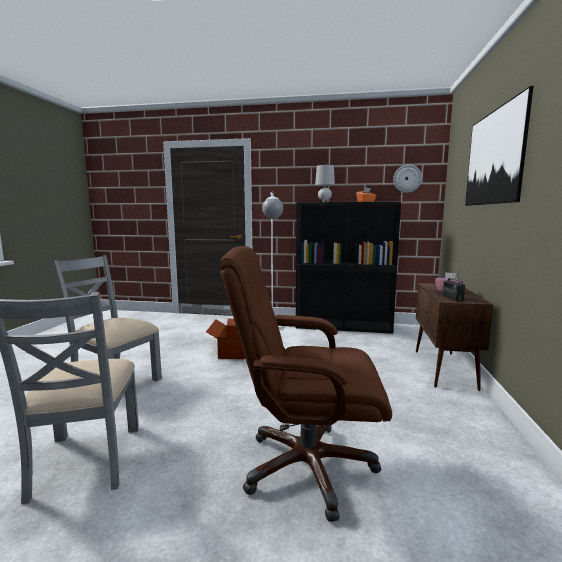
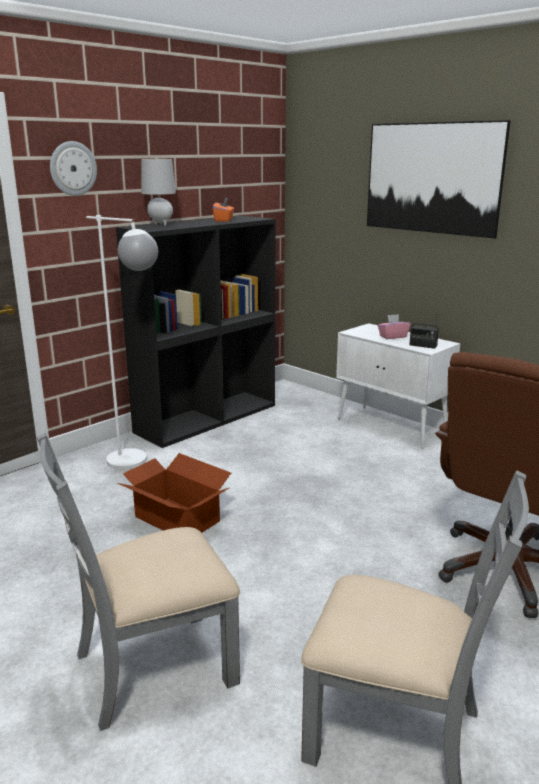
camera: 55 degrees left, 10 degrees up
wall clock [393,164,422,193] -> wall clock moved to [50,141,97,196]
brown cabinet [416,283,493,391] -> white cabinet [336,323,460,448]

